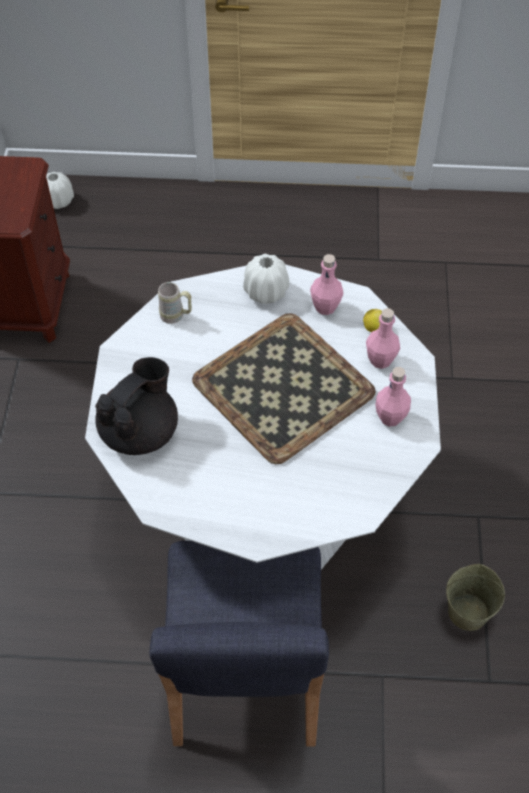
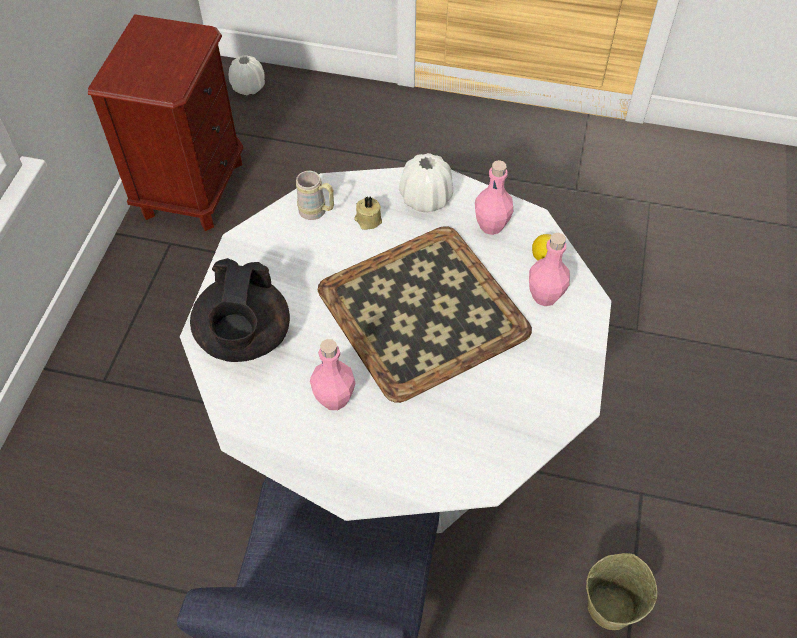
camera: 10 degrees right, 0 degrees up
black teapot [95,357,178,455] -> black teapot turned 135 degrees clockwise [190,258,290,362]
pink bottle [376,367,411,427] -> pink bottle moved to [310,339,355,410]
none -> beige candle [354,196,382,230]

